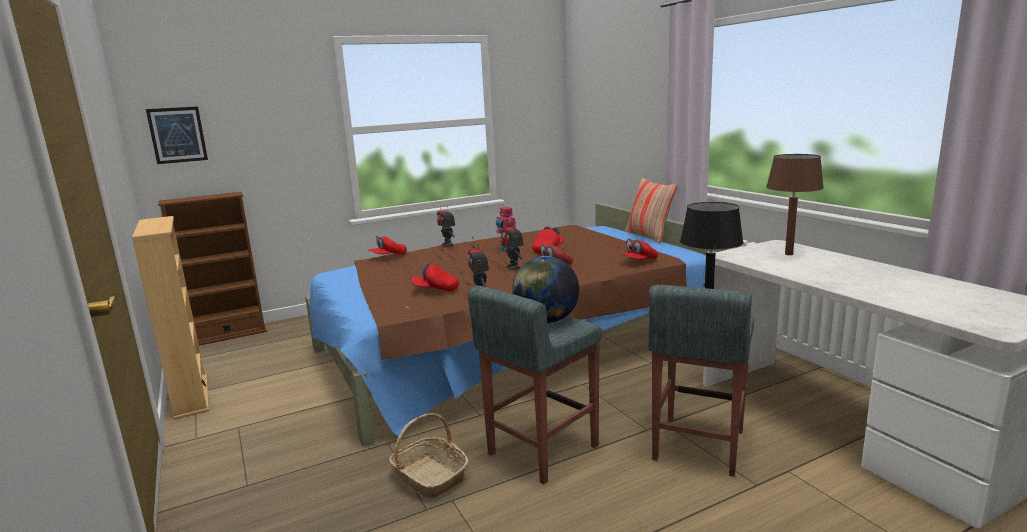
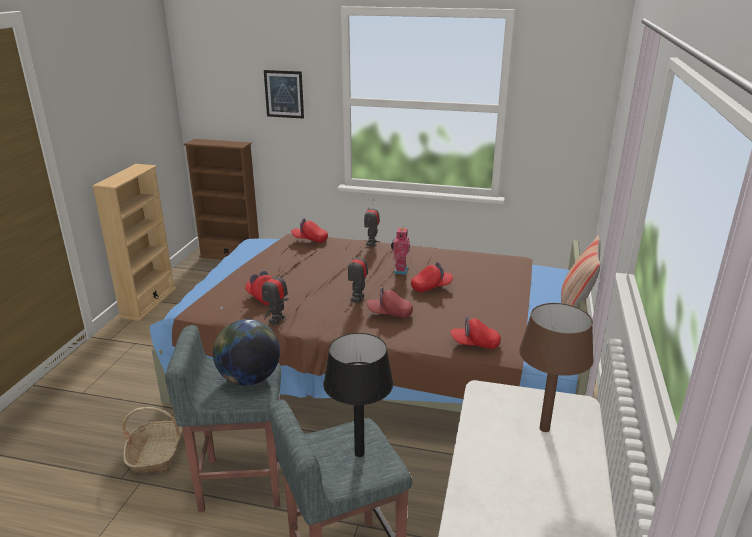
camera: 40 degrees right, 10 degrees up
picture [146,107,208,164] -> picture moved to [264,70,304,119]

